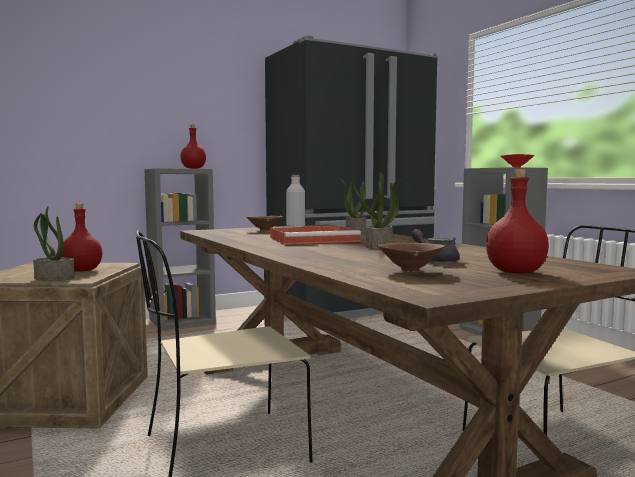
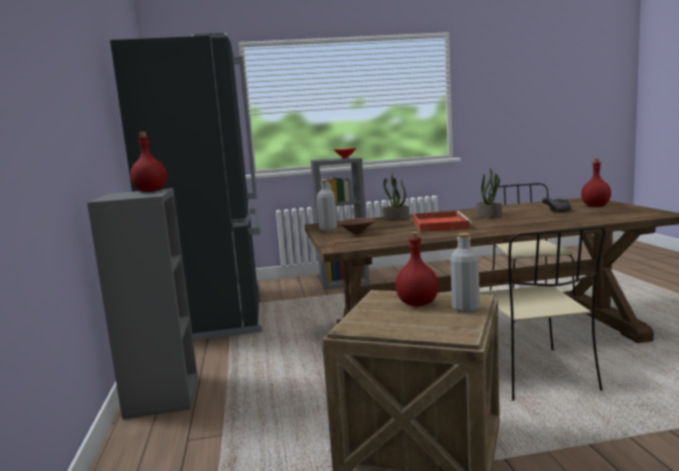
camera: 70 degrees left, 5 degrees up
potted plant [33,206,75,281] -> grey bottle [450,233,480,313]
brown bowl [377,243,445,272] -> none

